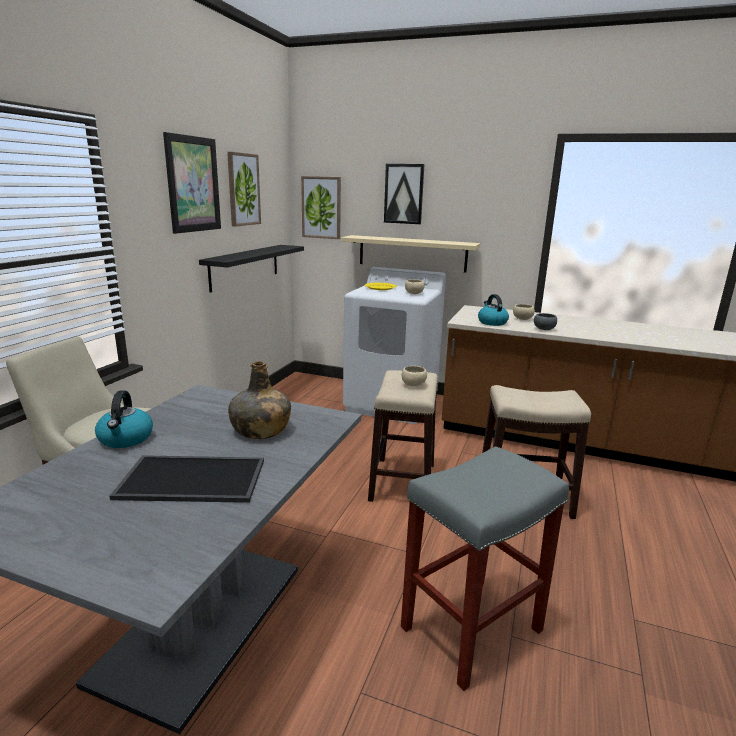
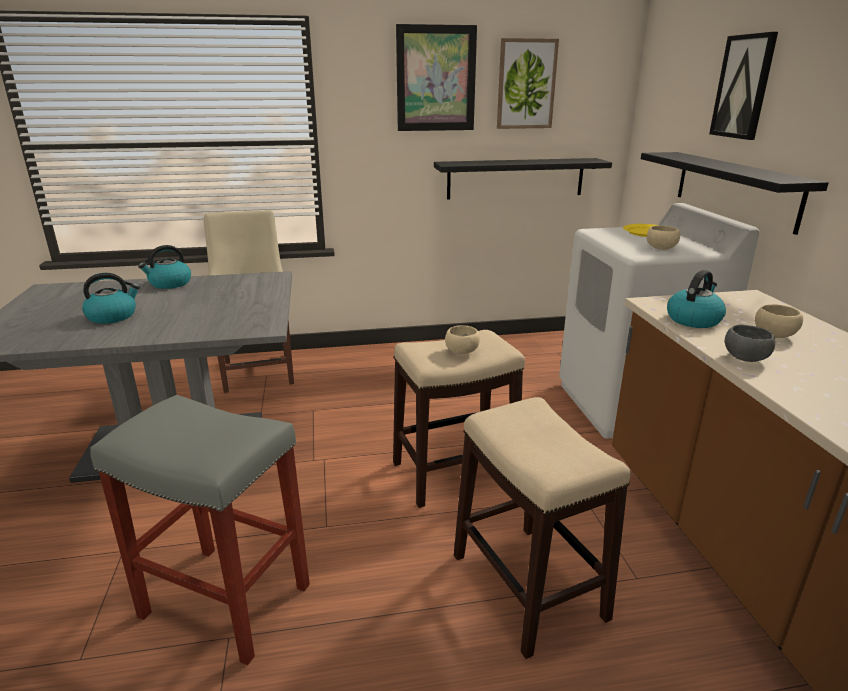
camera: 60 degrees right, 5 degrees up
tray [110,455,264,503] -> kettle [82,273,140,324]
green bottle [228,361,291,439] -> none
picture [301,176,341,239] -> none
beige shelf [341,235,480,273] -> black shelf [641,152,829,235]

